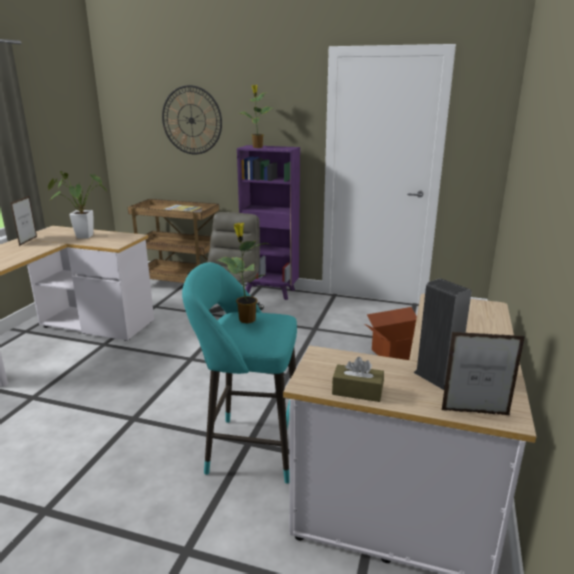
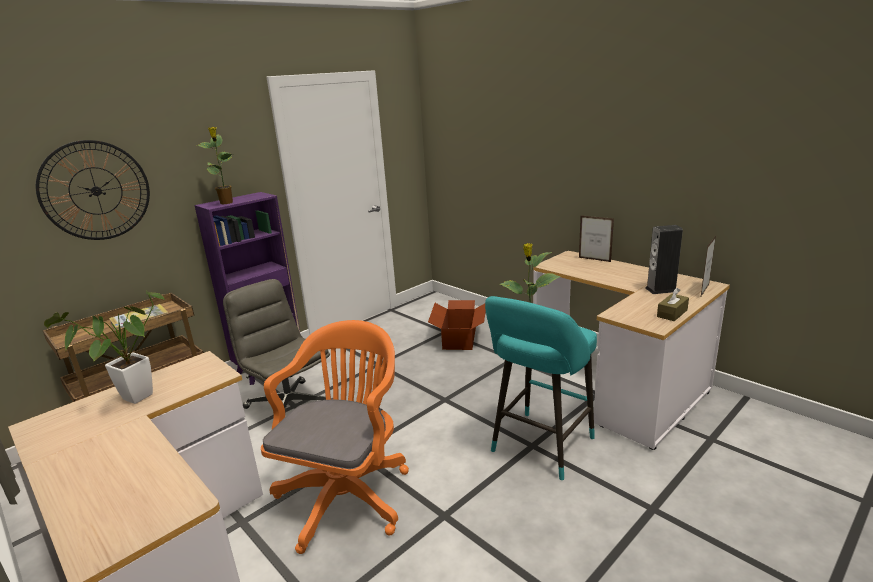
camera: 60 degrees left, 0 degrees up
picture frame [11,196,37,246] -> picture frame moved to [579,215,614,262]
none -> orange office chair [261,320,409,554]

